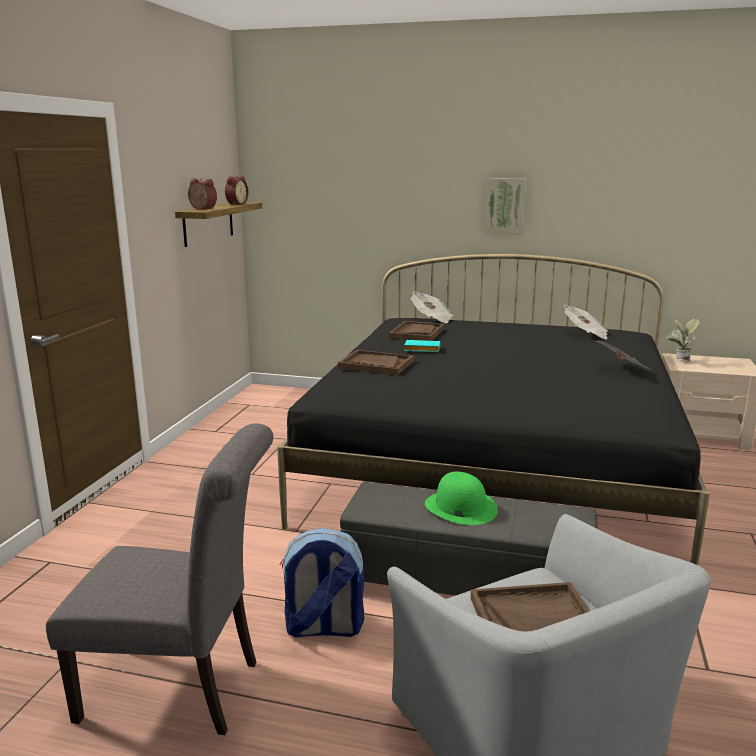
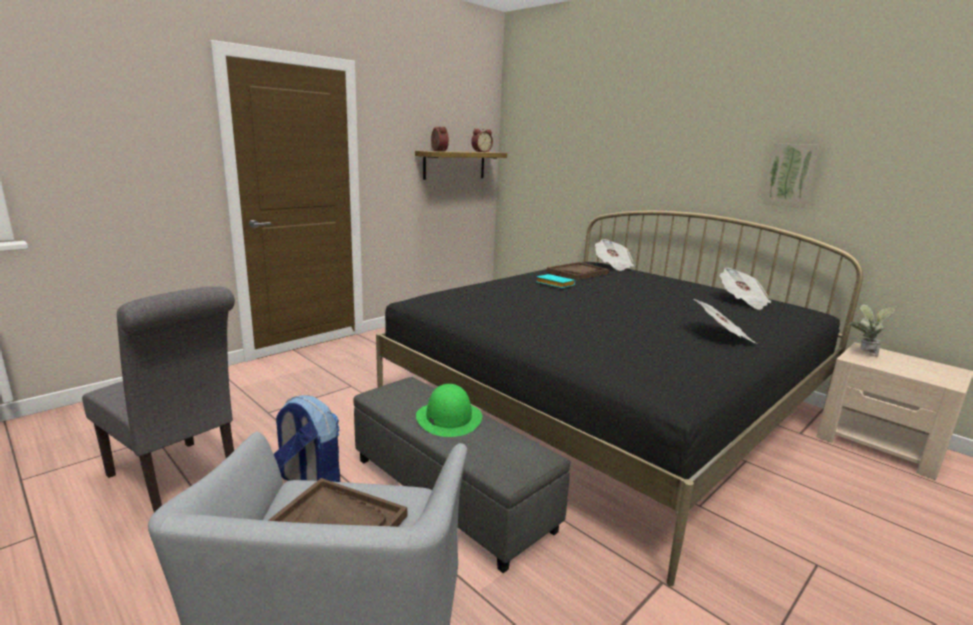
camera: 30 degrees right, 0 degrees up
brown tray [338,350,414,375] -> none
picture [486,178,526,235] -> picture moved to [762,143,821,208]

